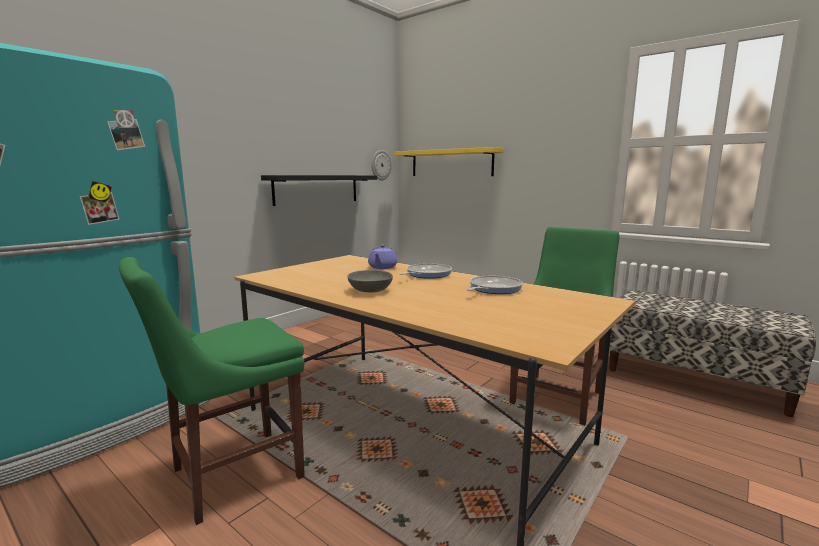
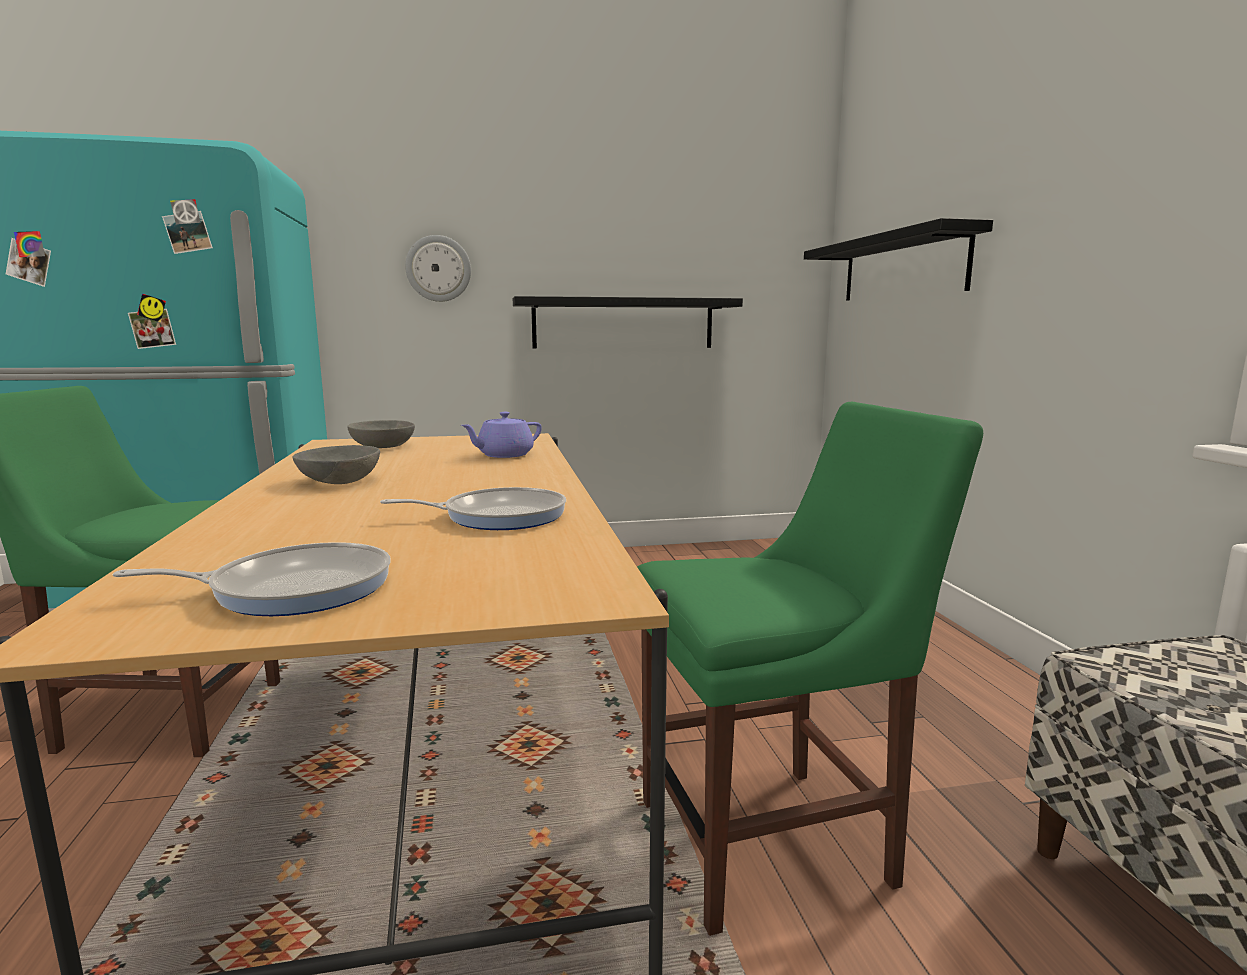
camera: 40 degrees right, 0 degrees up
wall clock [371,150,392,181] -> wall clock moved to [405,235,471,302]
yellow shelf [394,147,504,176] -> black shelf [804,218,993,301]
frying pan [399,263,452,279] -> frying pan moved to [113,542,390,616]
none -> grey bowl [347,420,415,448]

